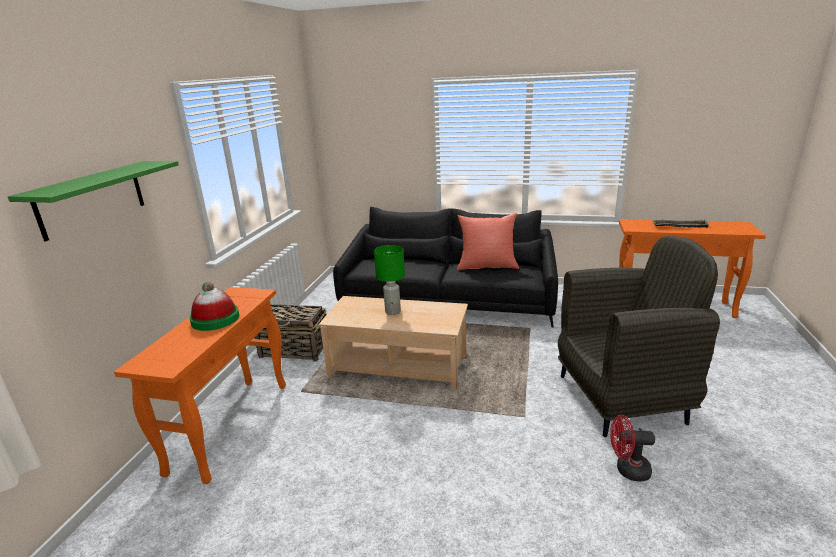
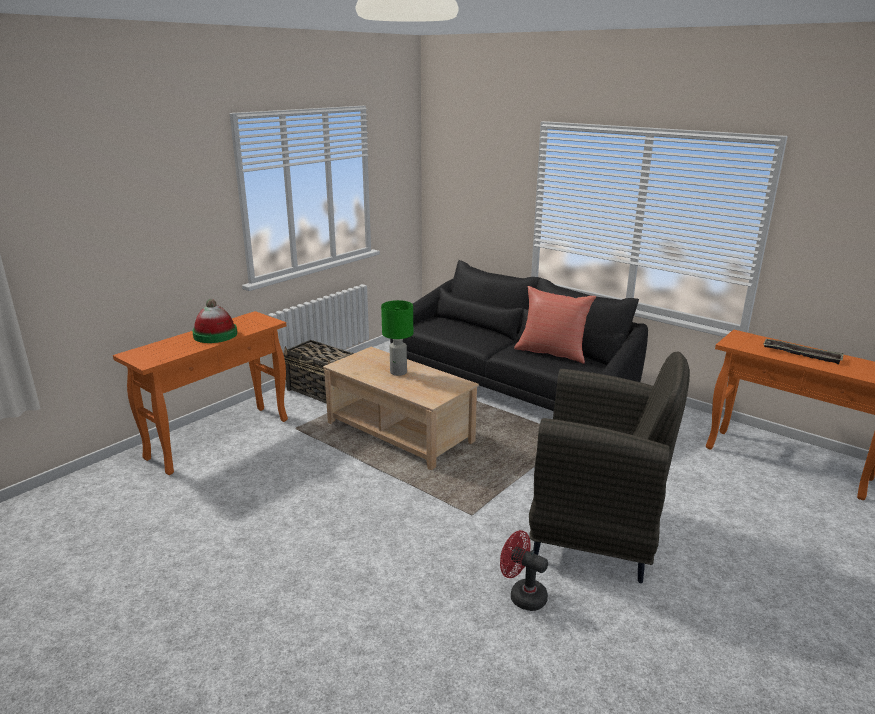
camera: 25 degrees right, 0 degrees up
green shelf [8,161,179,242] -> none

